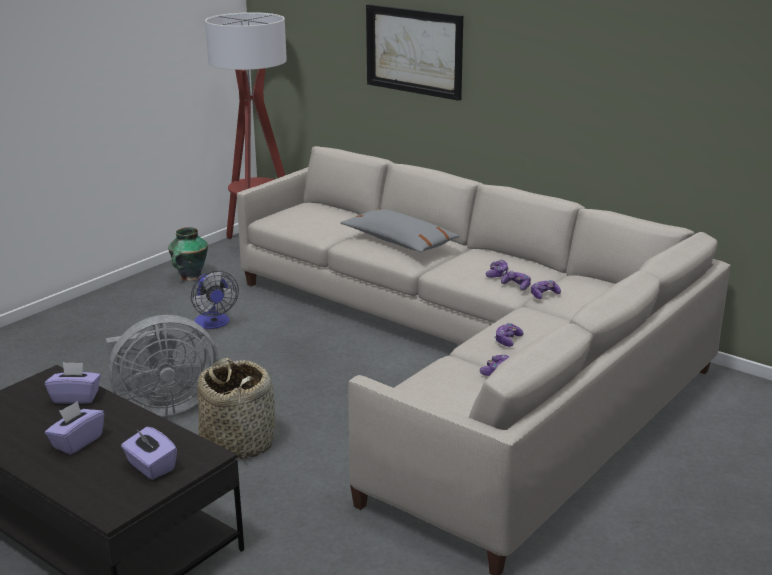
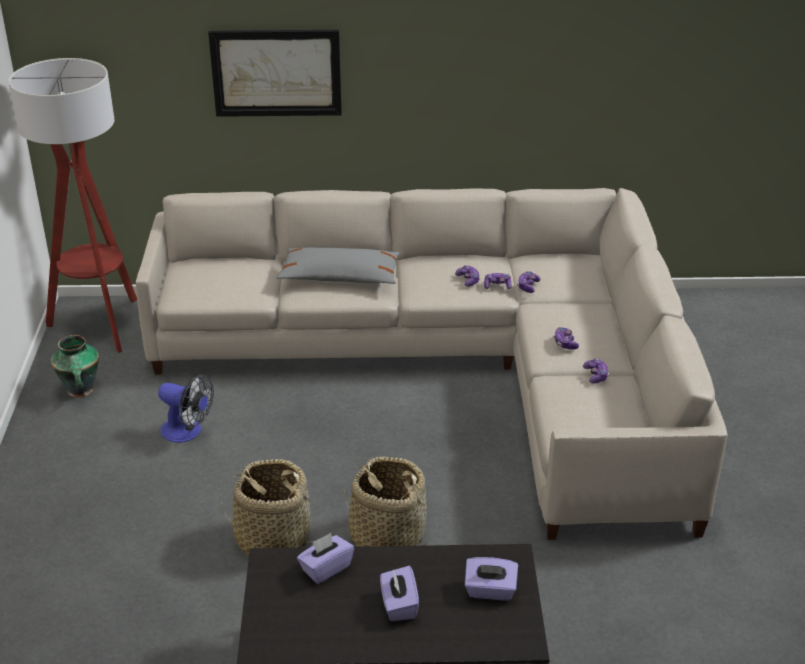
camera: 40 degrees left, 10 degrees up
grey fan [106,315,218,417] -> basket [221,459,316,556]

